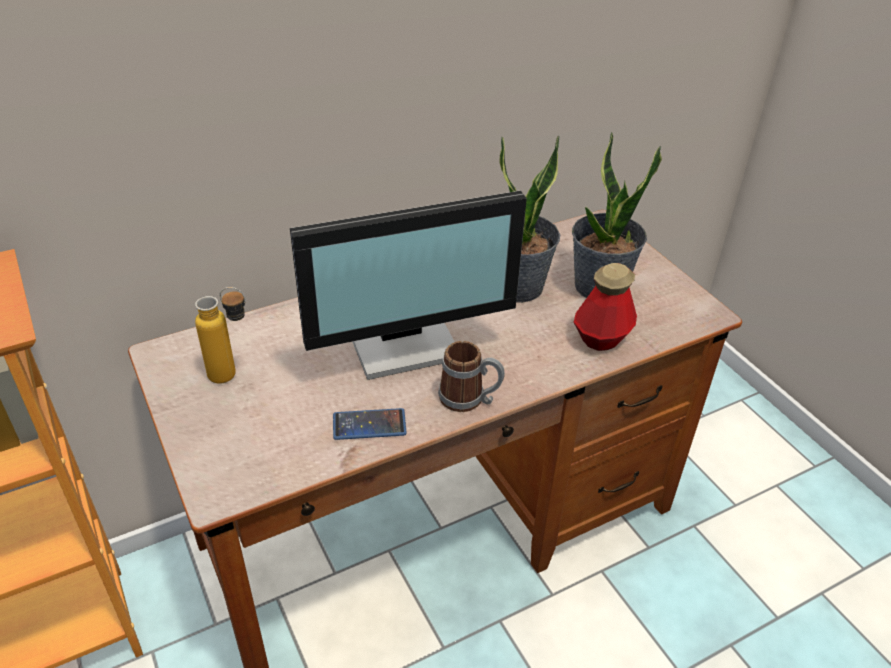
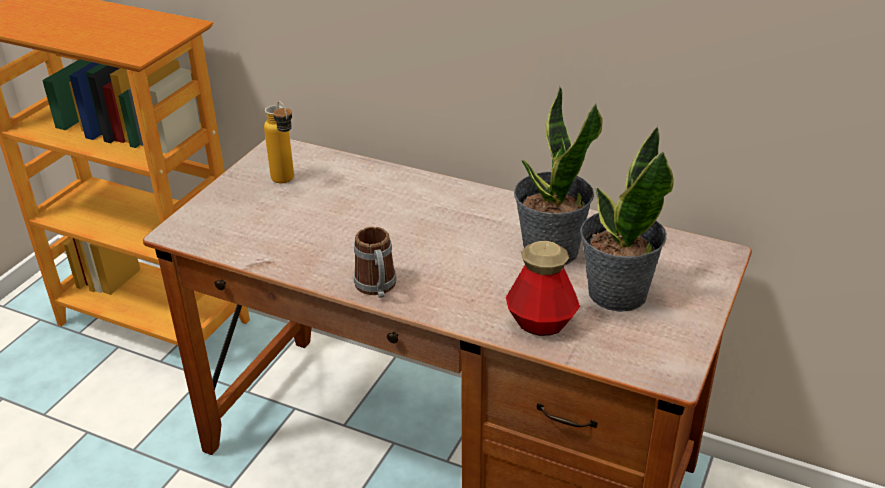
camera: 55 degrees right, 5 degrees down
monitor [290,191,527,380] -> none
phone [333,408,407,440] -> none

